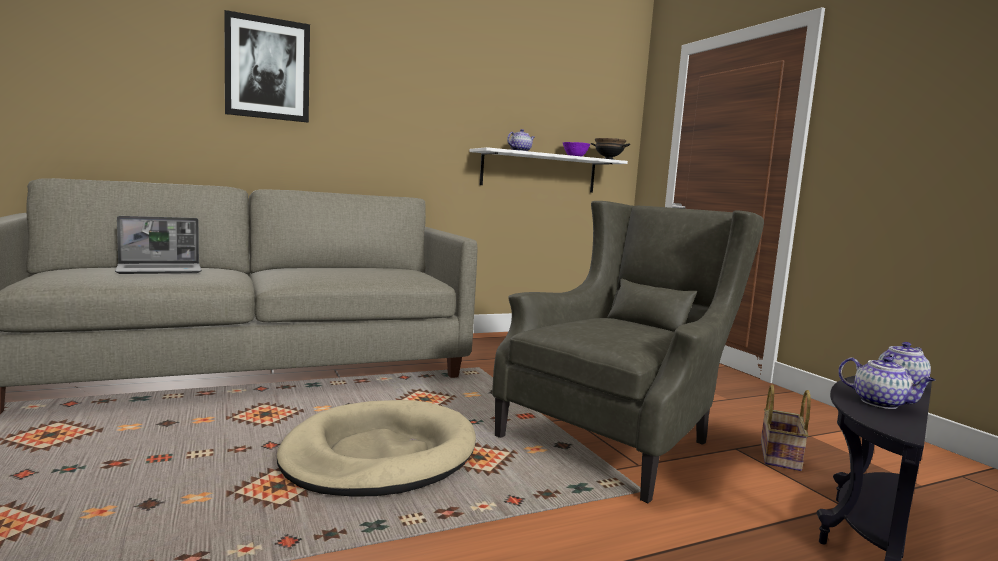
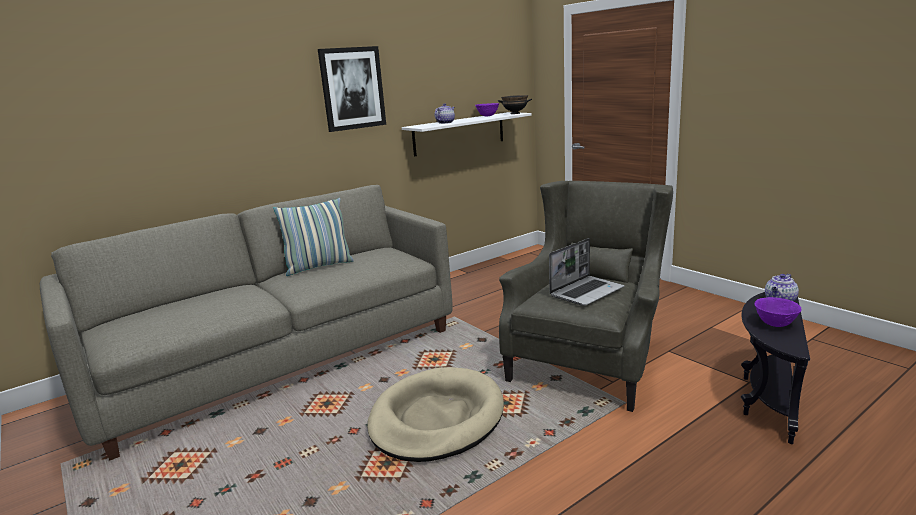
camera: 10 degrees left, 10 degrees up
laptop [115,216,202,274] -> laptop moved to [549,238,624,306]
picture [224,10,310,122] -> picture moved to [318,46,386,132]
basket [761,385,811,471] -> none
teapot [838,356,935,409] -> purple bowl [754,297,802,327]
none -> pillow [273,198,354,276]

